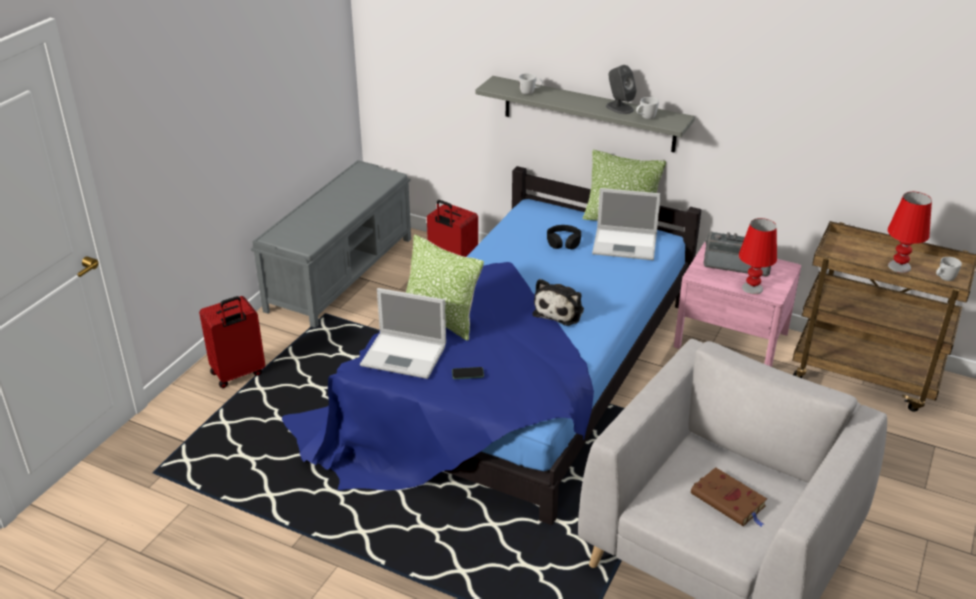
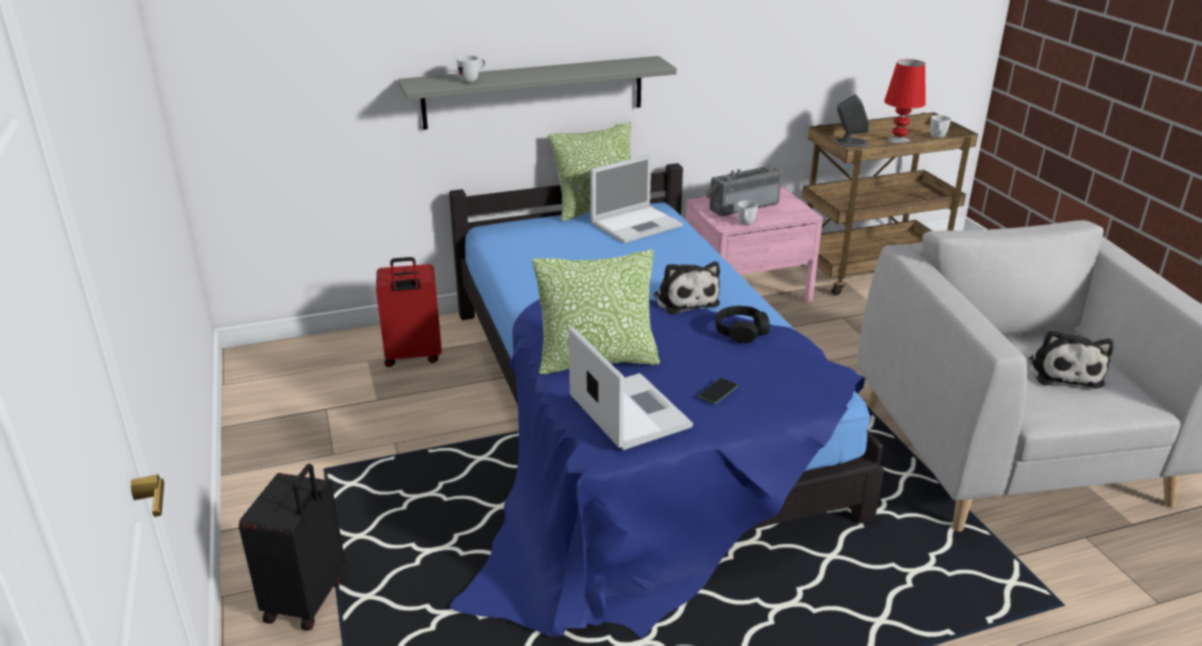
camera: 45 degrees left, 5 degrees down
red suitcase [199,296,265,388] -> black suitcase [239,464,345,630]
grey bench [251,160,411,328] -> none
laptop [360,288,446,379] -> laptop turned 90 degrees counterclockwise [569,327,693,450]
black headphones [547,225,581,249] -> black headphones moved to [715,306,770,343]
grey speaker [606,65,637,114] -> grey speaker moved to [835,94,869,147]
white mug [636,97,659,119] -> white mug moved to [737,200,758,225]
brown book [691,467,767,527] -> plush toy [1029,330,1114,389]
red table lamp [739,218,777,294] -> none

